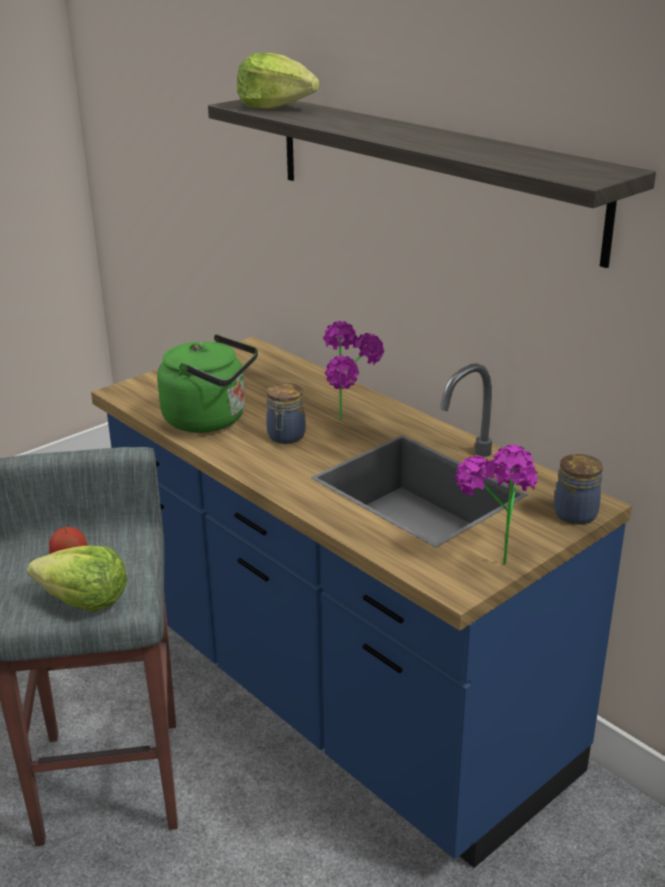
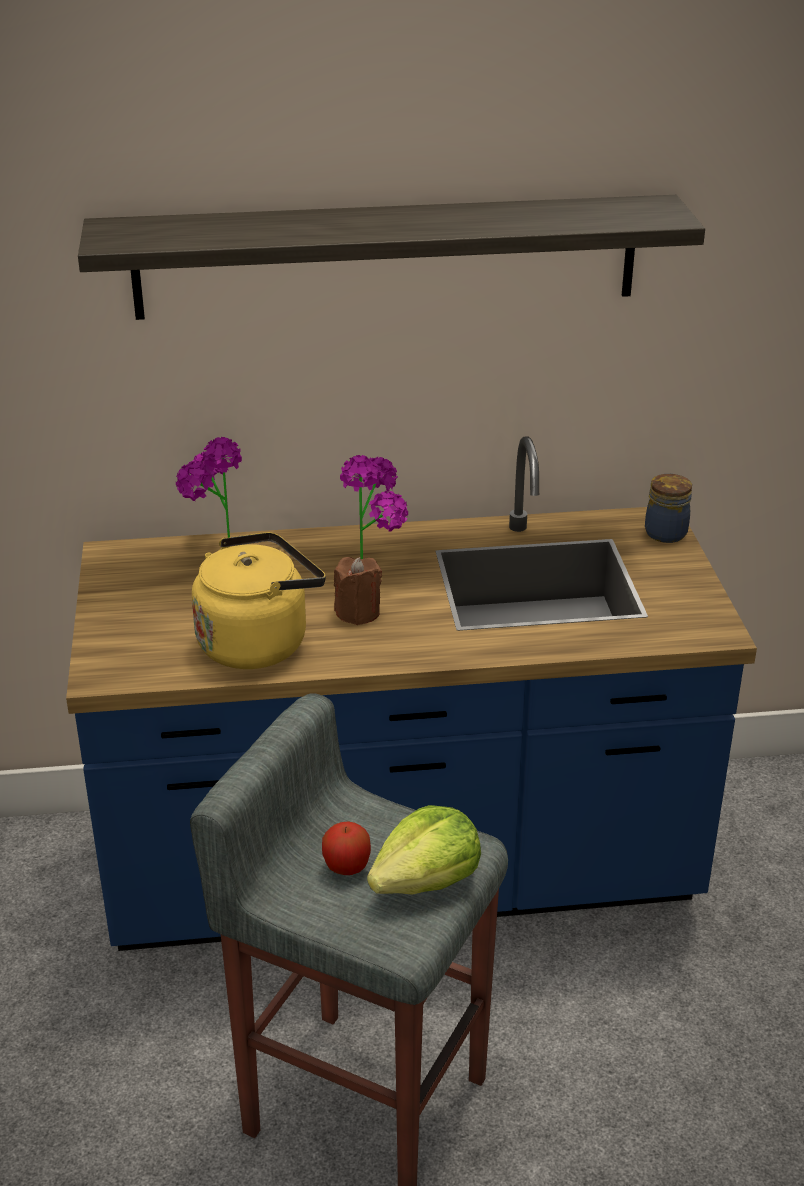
camera: 55 degrees left, 5 degrees up
green kettle [157,334,258,433] -> yellow kettle [192,532,326,669]
lettuce [237,53,319,109] -> none
jar [266,383,306,444] -> brown candle [334,557,382,625]
potted plant [455,444,538,564] -> potted plant moved to [176,437,242,538]

